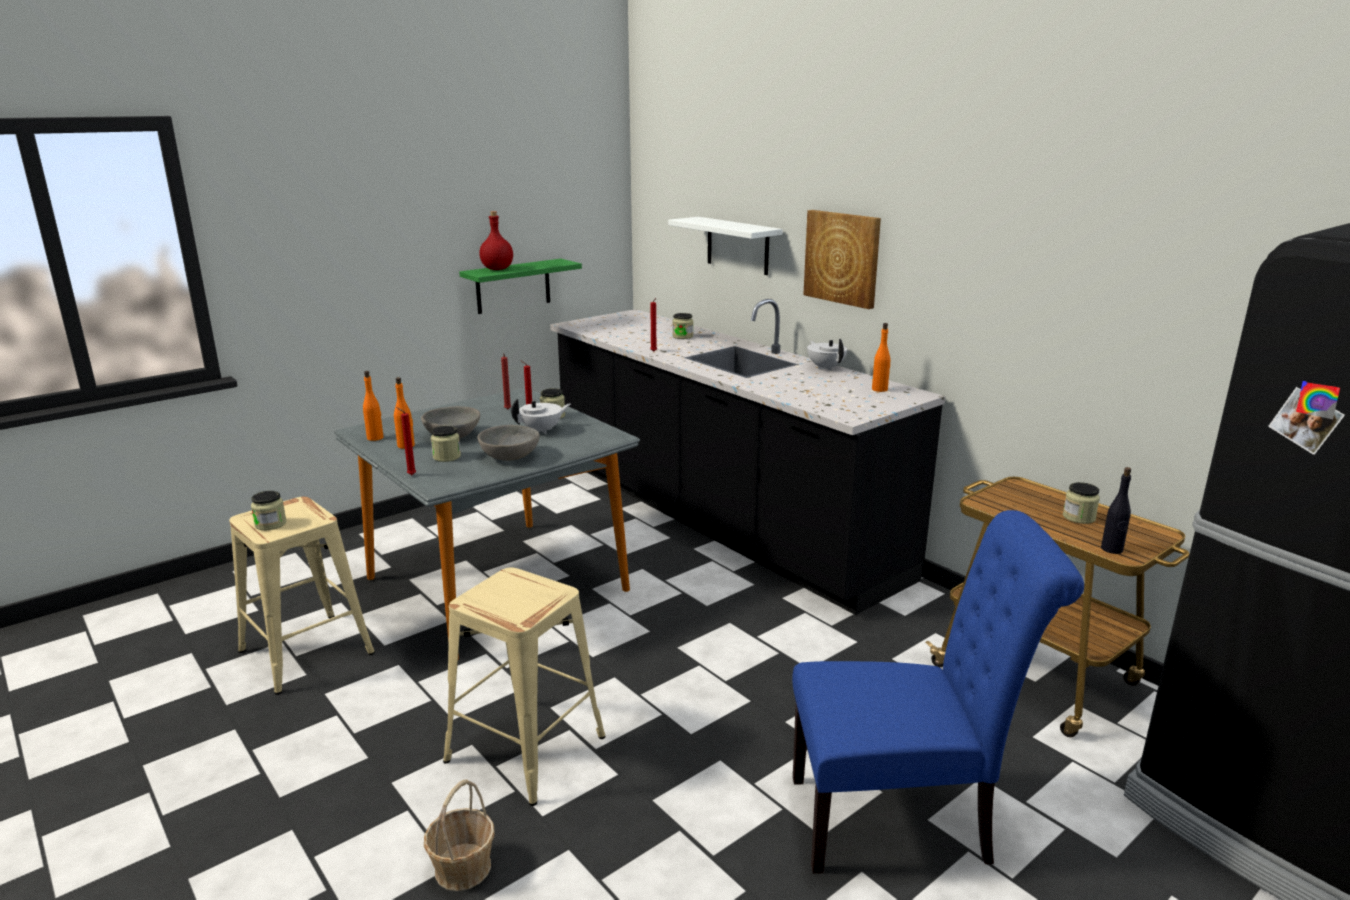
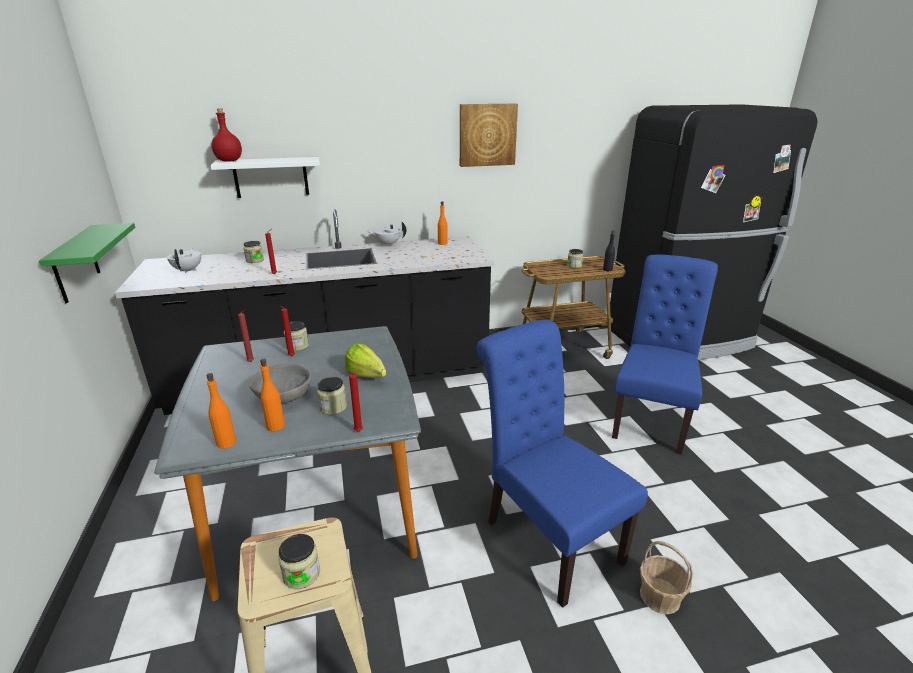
camera: 65 degrees left, 5 degrees up
beige stool [443,567,606,806] -> blue chair [476,320,648,608]
grey bowl [477,425,540,461] -> lettuce [345,343,386,378]
red bottle [479,211,513,270] -> red bottle moved to [211,109,242,162]
white teapot [511,398,570,434] -> white teapot moved to [167,248,201,273]
picture [803,210,881,309] -> picture moved to [460,104,518,167]

